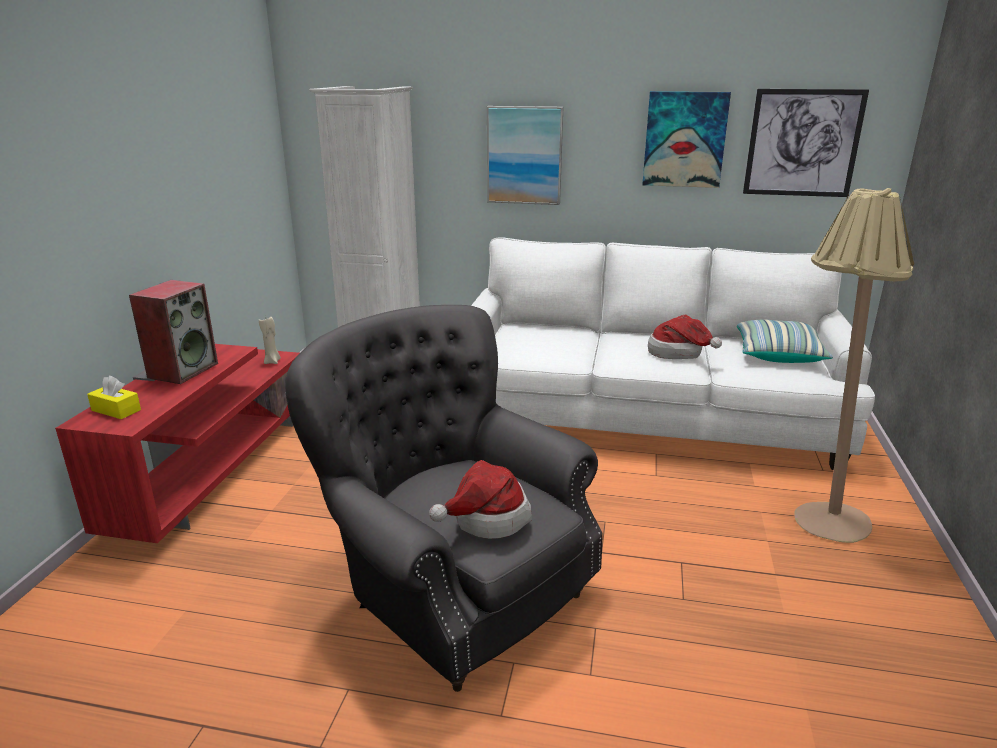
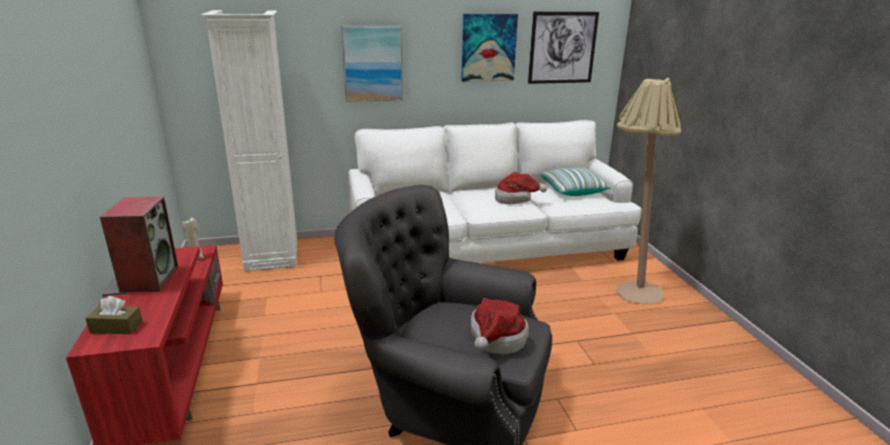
camera: 25 degrees left, 0 degrees up
yellow tissue box [87,376,141,419] -> brown tissue box [85,296,143,334]

